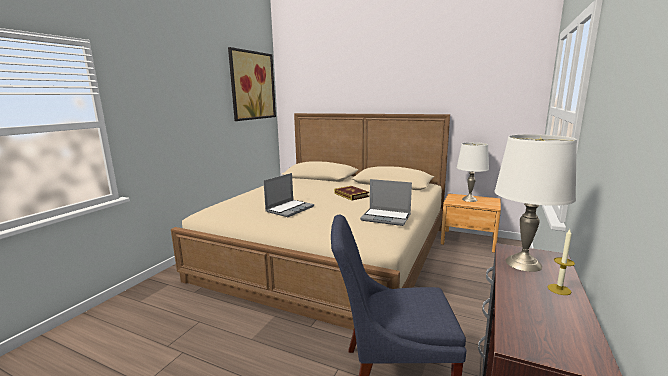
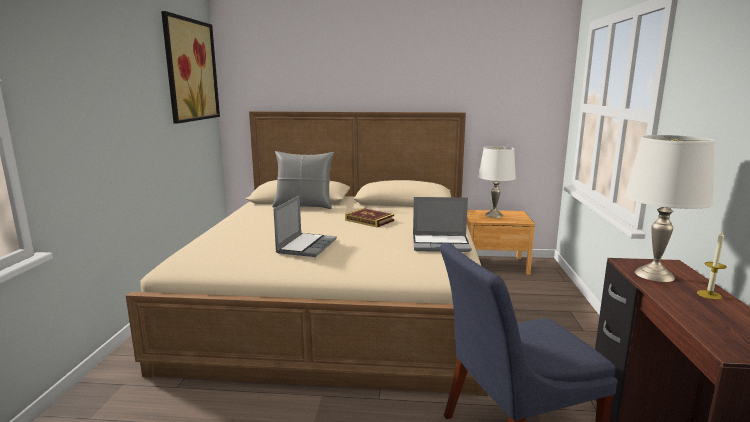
camera: 20 degrees left, 0 degrees up
none -> grey pillow [272,151,334,209]

